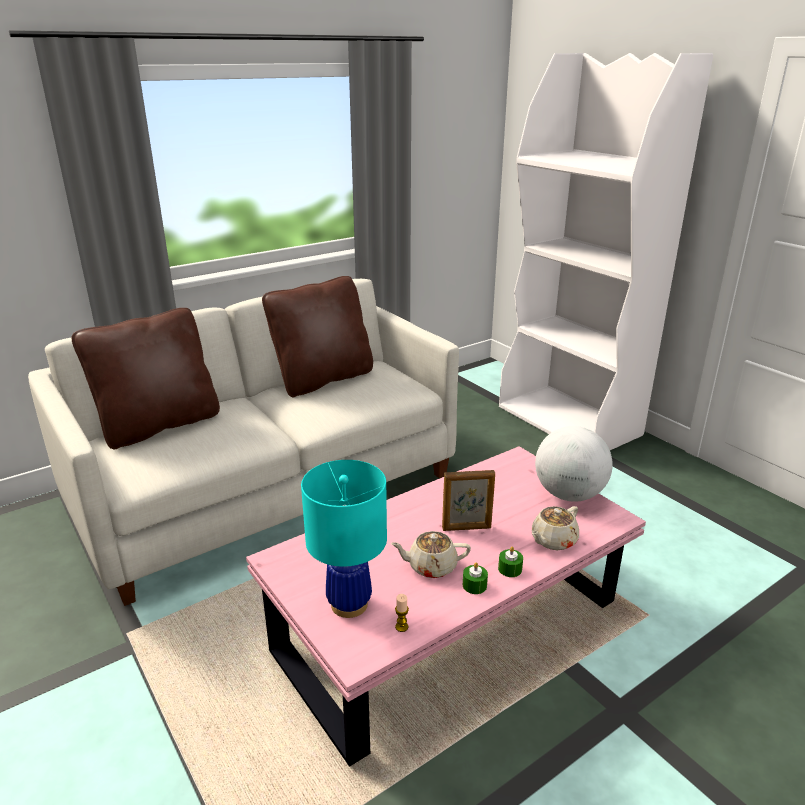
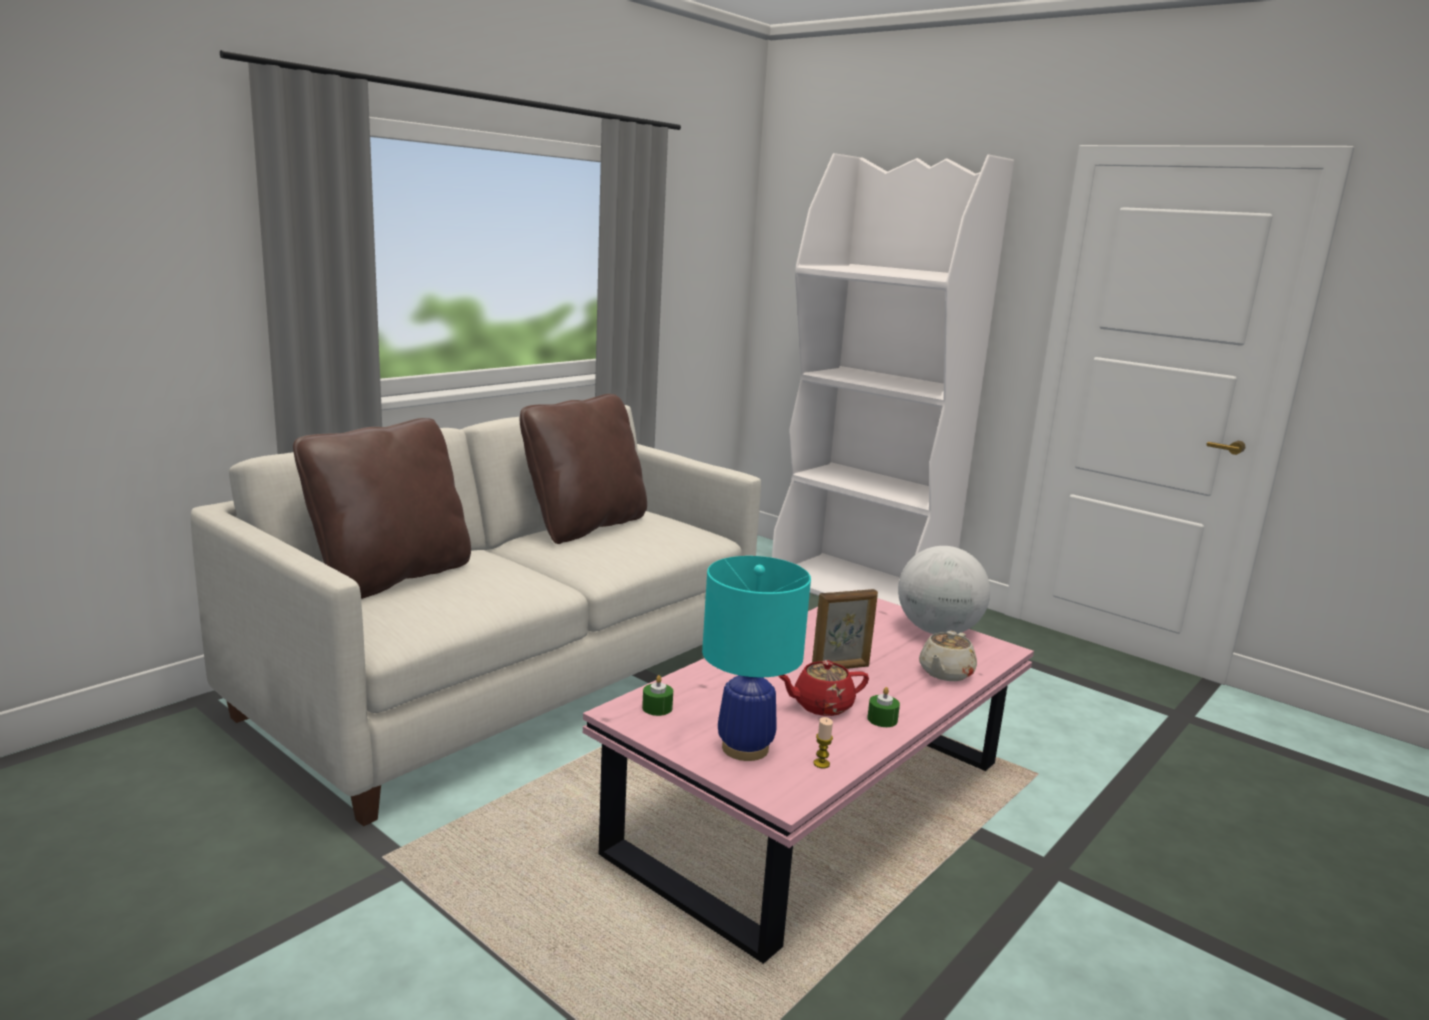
camera: 15 degrees left, 10 degrees down
beige teapot [390,531,471,578] -> red teapot [779,660,869,716]
green candle [498,546,523,577] -> green candle moved to [642,675,673,716]

